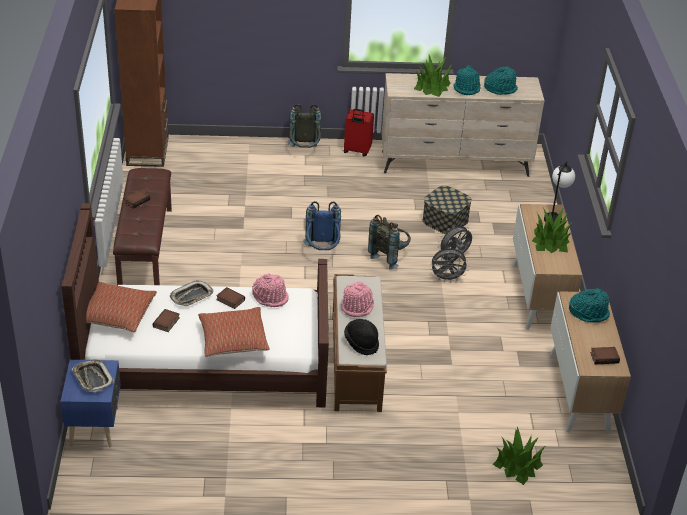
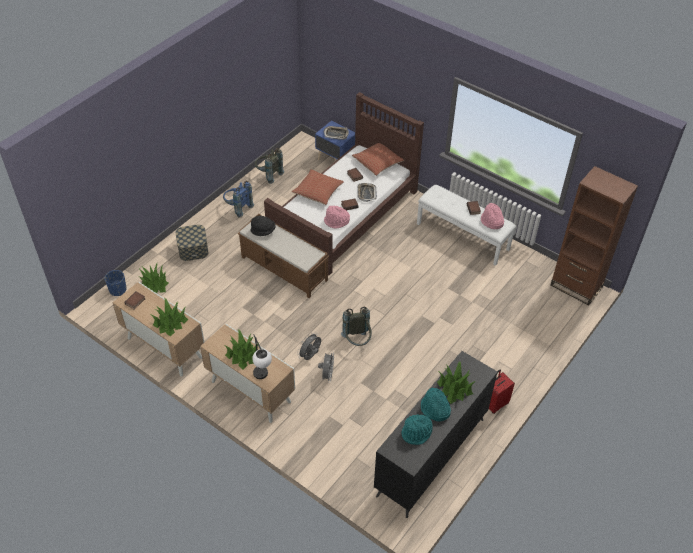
camera: 130 degrees right, 10 degrees up
brown bench [113,168,172,286] -> white bench [417,185,516,266]
grey backpack [288,104,321,148] -> grey backpack moved to [255,148,284,184]
blue backpack [303,201,341,250] -> blue backpack moved to [223,181,254,217]
pink hat [341,281,374,317] -> pink hat moved to [481,203,504,229]
beige dresser [382,73,545,177] -> black dresser [374,351,498,518]
storage box [423,186,472,234] -> storage box moved to [176,225,209,261]
turquoise hat [569,288,610,323] -> potted plant [151,299,188,337]
none -> blue planter [104,270,127,296]

